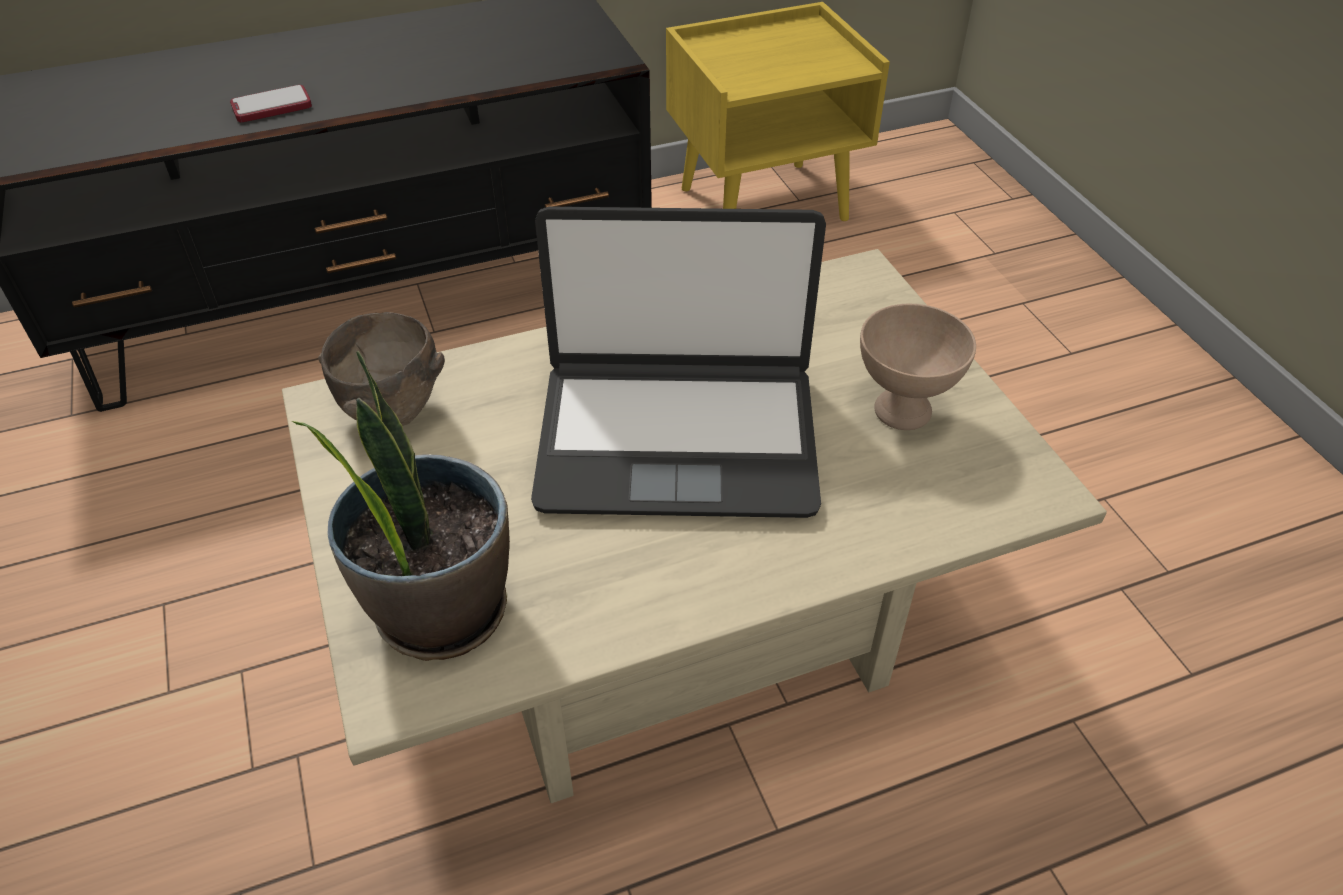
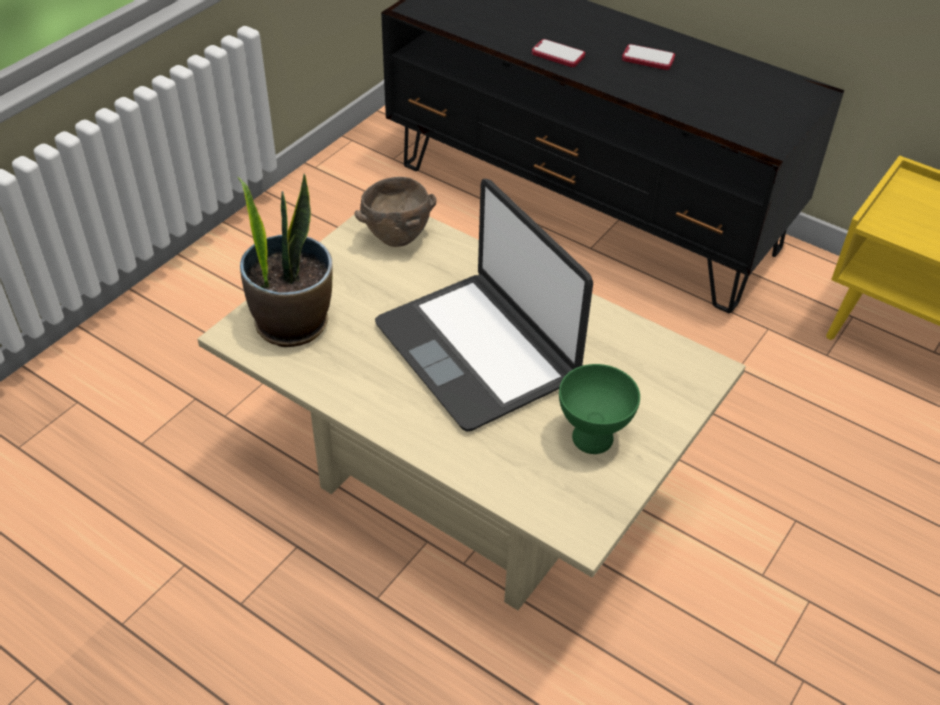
camera: 55 degrees right, 0 degrees up
beige bowl [860,304,976,430] -> green bowl [559,364,640,454]
none -> phone [622,44,675,70]

